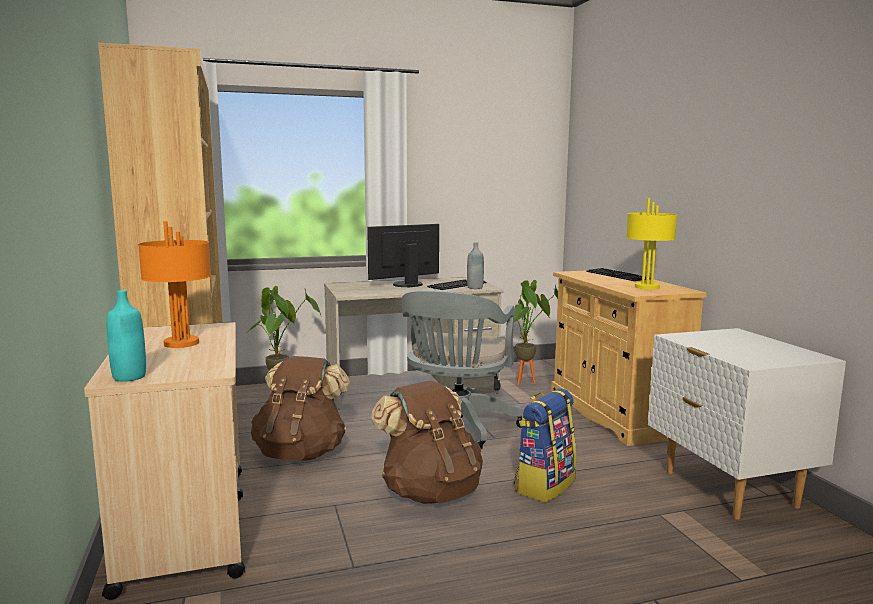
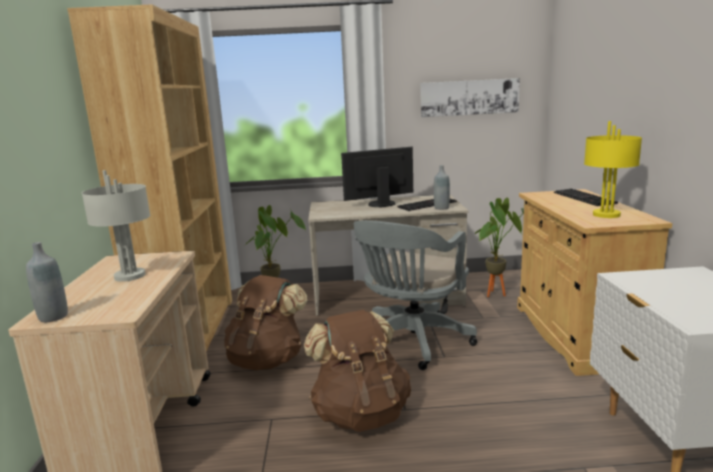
camera: 15 degrees right, 5 degrees up
turquoise bottle [107,290,146,382] -> grey bottle [26,242,68,322]
orange table lamp [138,221,211,348] -> grey table lamp [82,170,150,282]
backpack [514,388,576,502] -> none
none -> picture [420,78,520,117]

